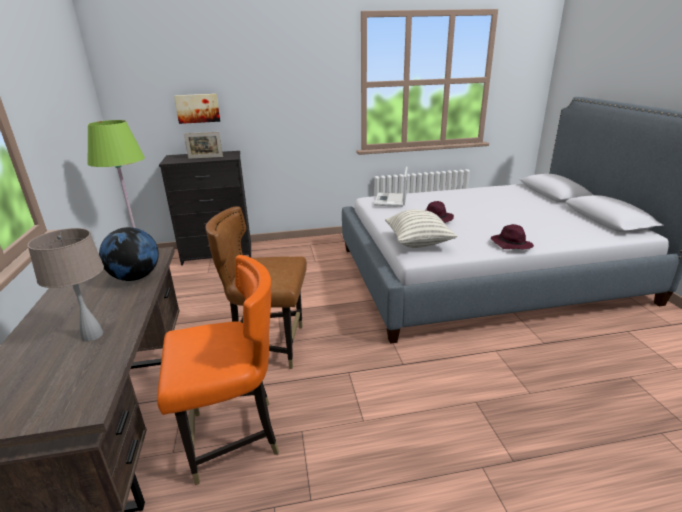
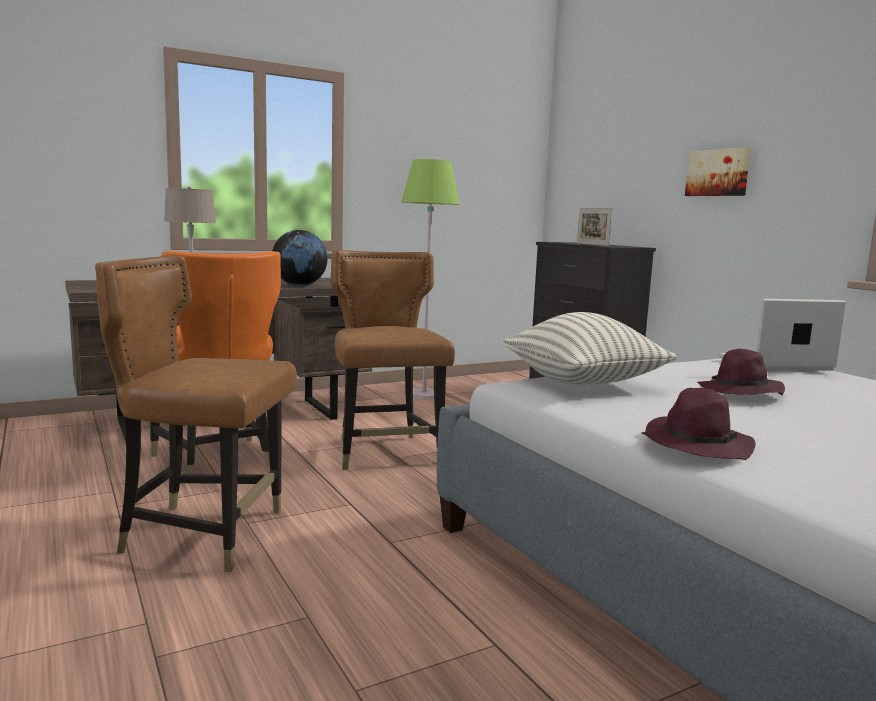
camera: 70 degrees right, 15 degrees down
picture [174,94,220,124] -> picture moved to [685,147,751,196]
none -> brown chair [95,256,297,572]

